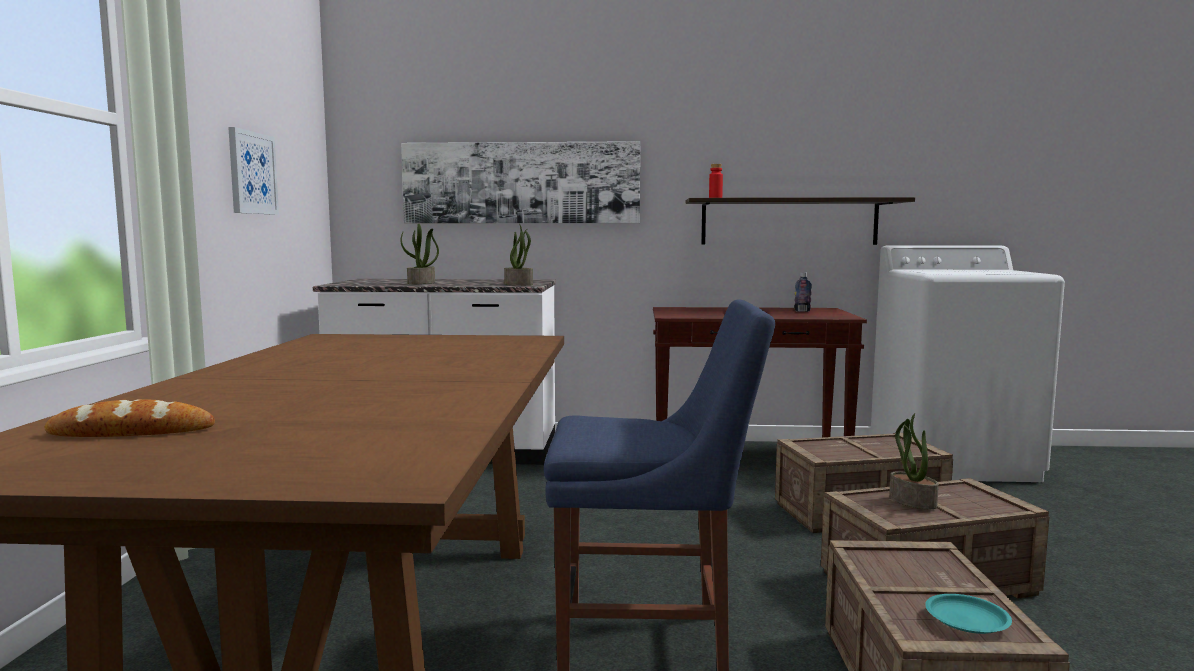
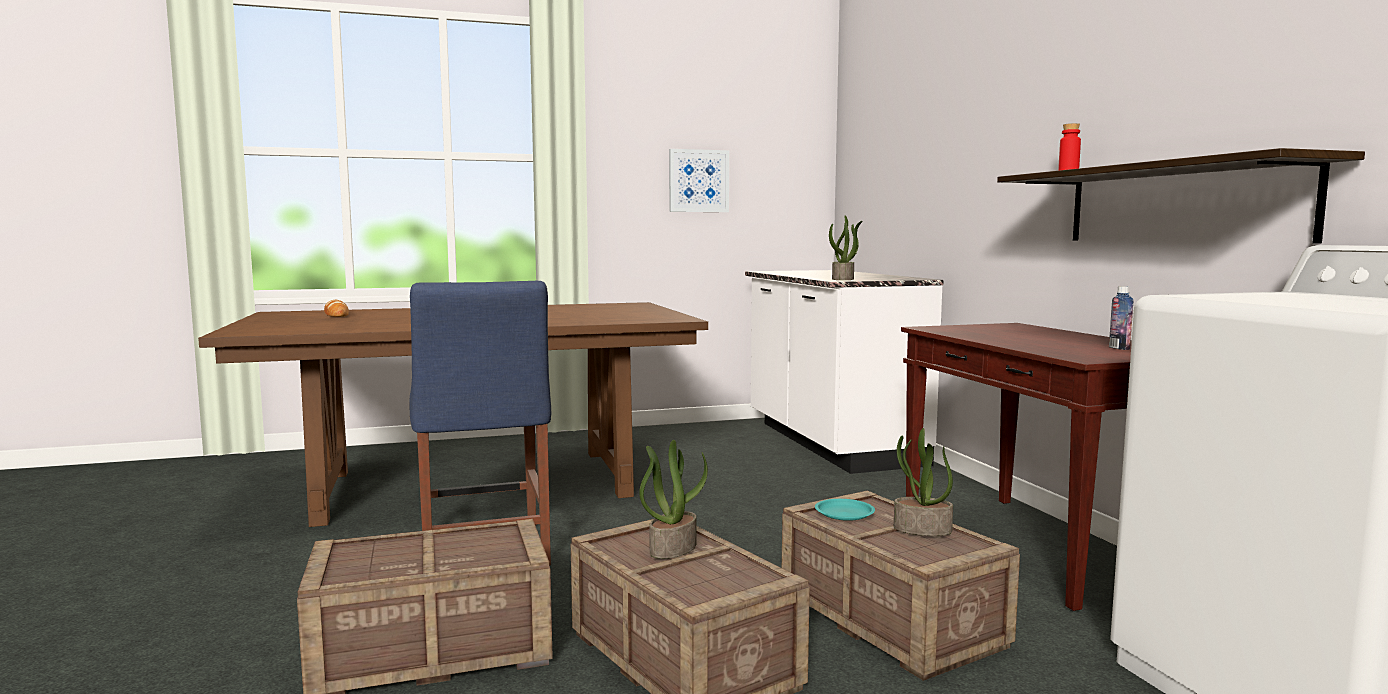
camera: 70 degrees right, 0 degrees up
picture [401,141,640,223] -> none
potted plant [401,224,439,284] -> potted plant moved to [894,428,953,536]
turquoise plate [925,594,1012,634] -> turquoise plate moved to [815,499,875,521]

